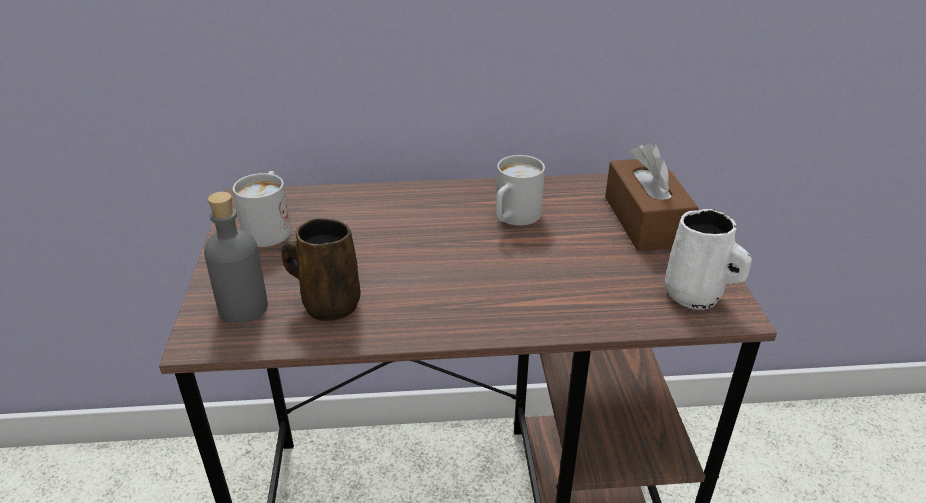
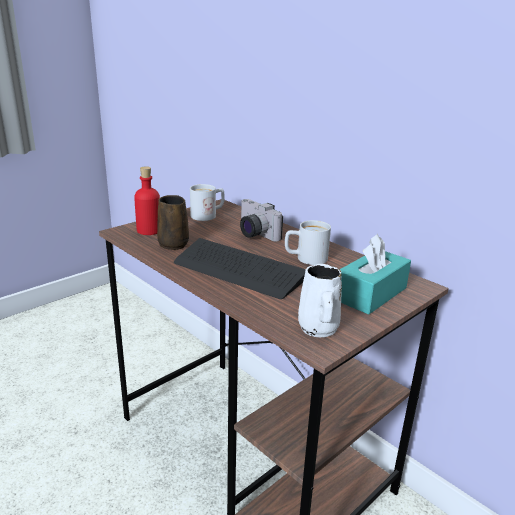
camera: 50 degrees right, 10 degrees down
grey bottle [204,192,268,323] -> red bottle [134,166,160,235]
brown tissue box [605,143,699,251] -> turquoise tissue box [340,234,411,315]
none -> keyboard [174,238,306,299]
none -> camera [240,199,283,241]

